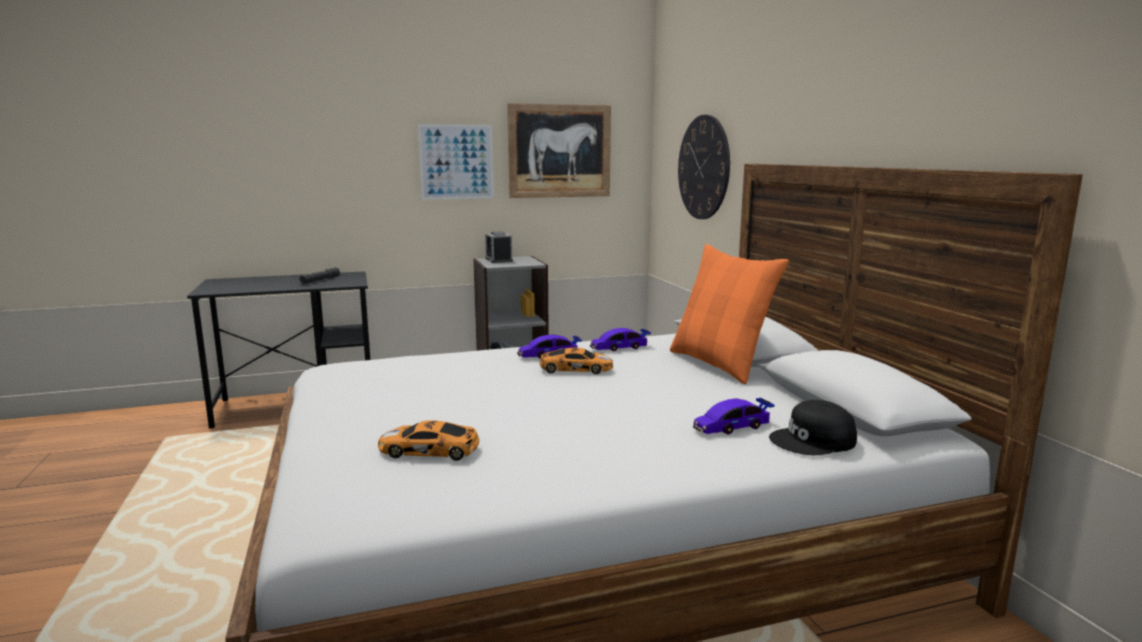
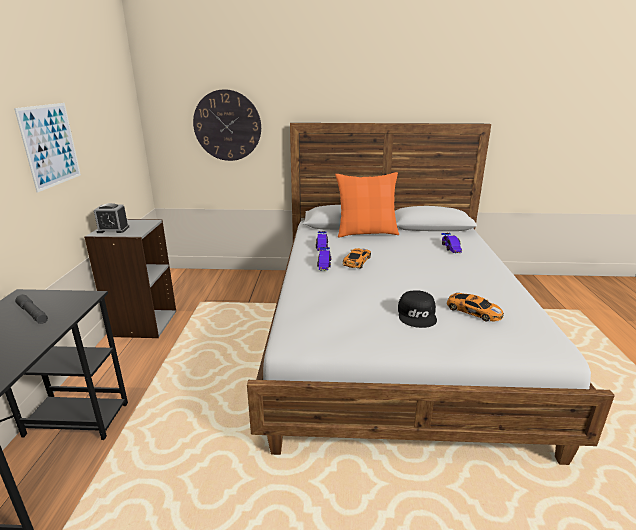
camera: 70 degrees left, 10 degrees up
toy car [378,420,479,461] -> toy car turned 75 degrees counterclockwise [447,293,504,322]
picture [507,103,611,198] -> none
black cap [769,400,857,455] -> black cap moved to [398,290,437,328]

